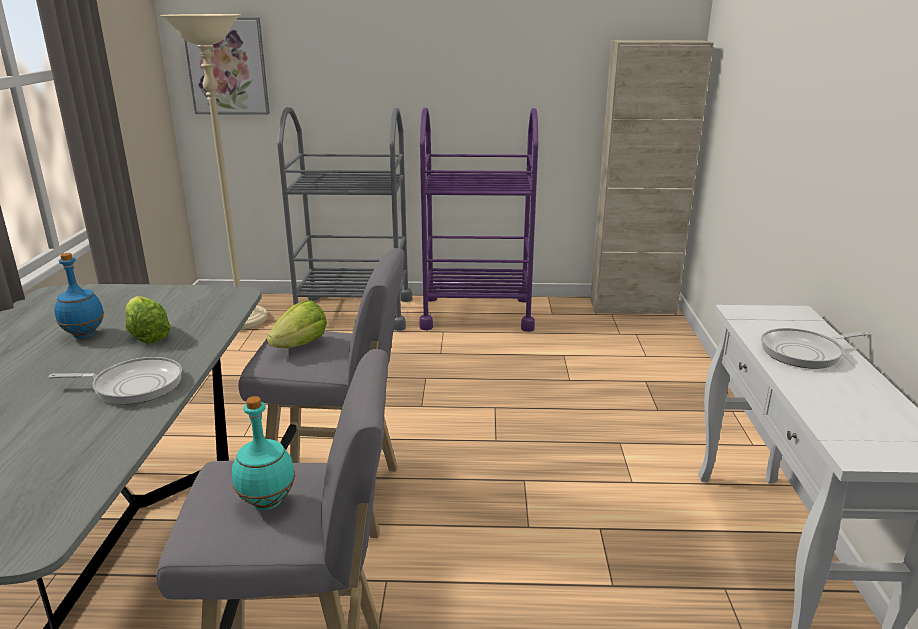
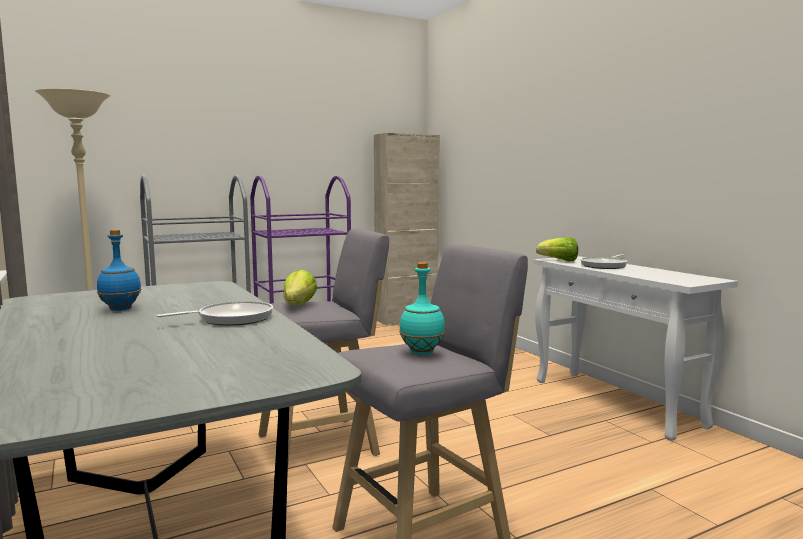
camera: 30 degrees left, 15 degrees down
lettuce [126,296,171,344] -> lettuce moved to [536,237,578,261]
picture [184,17,270,115] -> none

